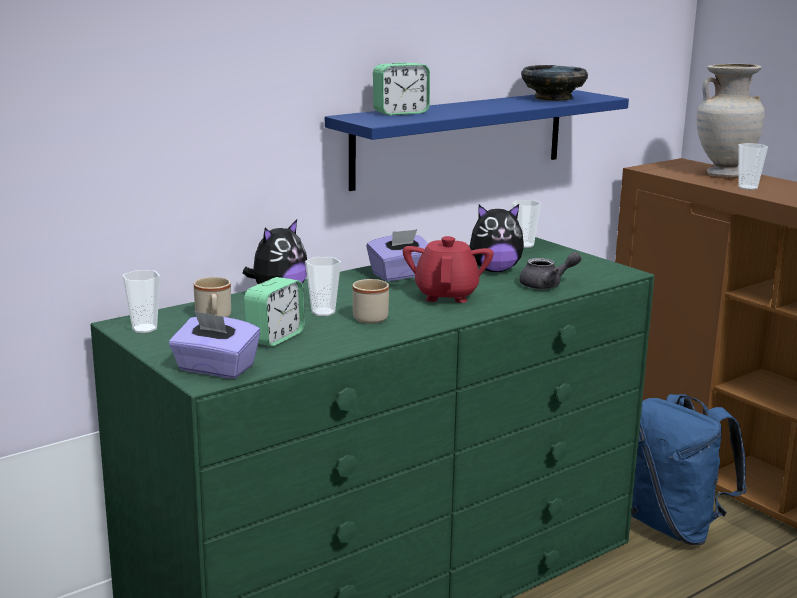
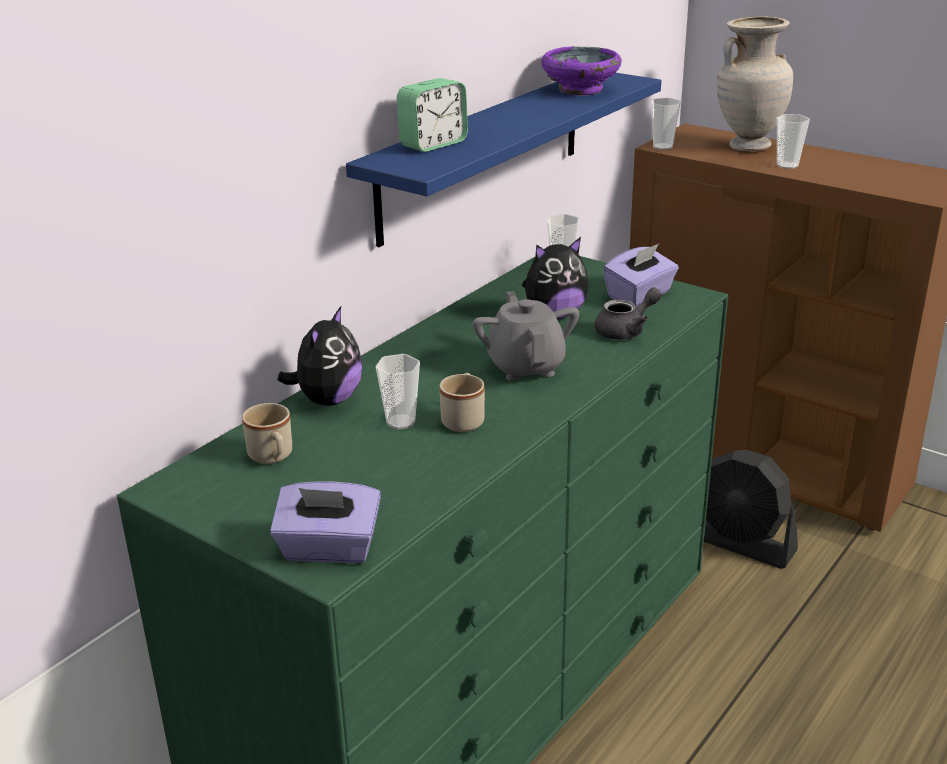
camera: 15 degrees left, 10 degrees up
cup [122,270,160,333] -> cup moved to [651,98,681,150]
alarm clock [244,277,305,346] -> none
purple tissue box [367,229,428,281] -> purple tissue box moved to [603,244,679,307]
red teapot [403,236,493,303] -> grey teapot [472,291,579,381]
black bowl [521,65,588,101] -> purple bowl [541,46,622,96]
blue backpack [631,394,747,545] -> black fan [704,450,798,569]

